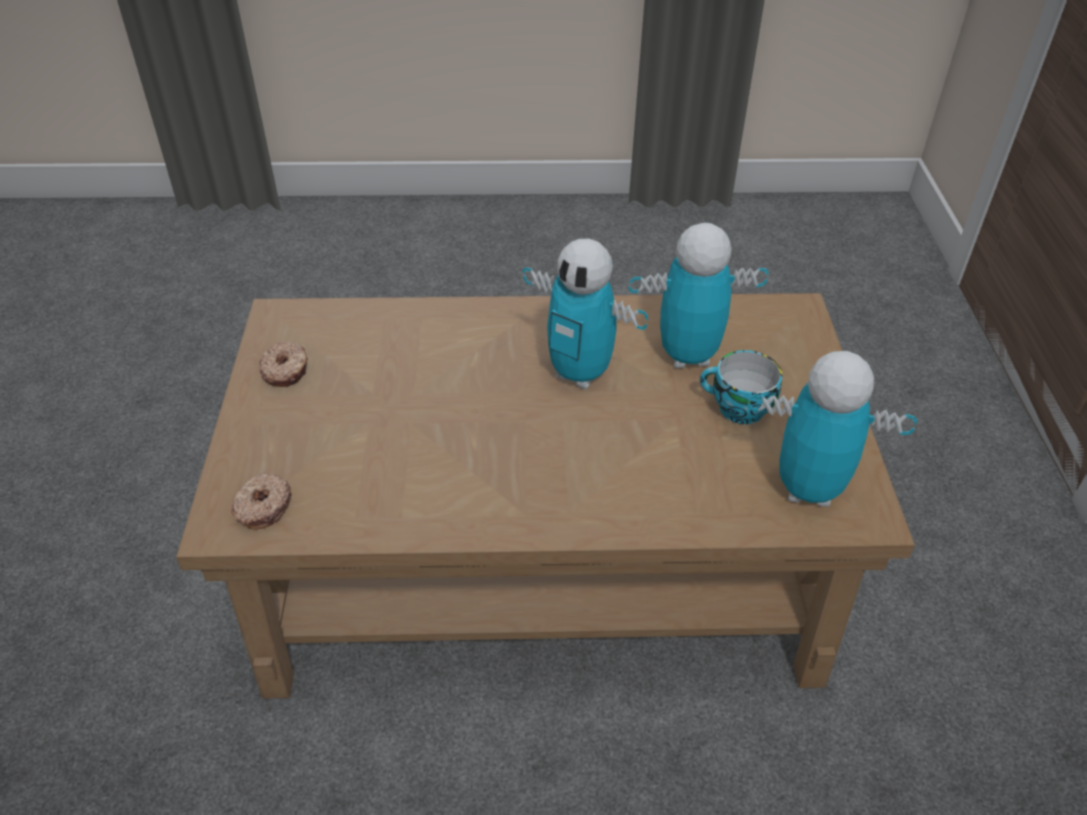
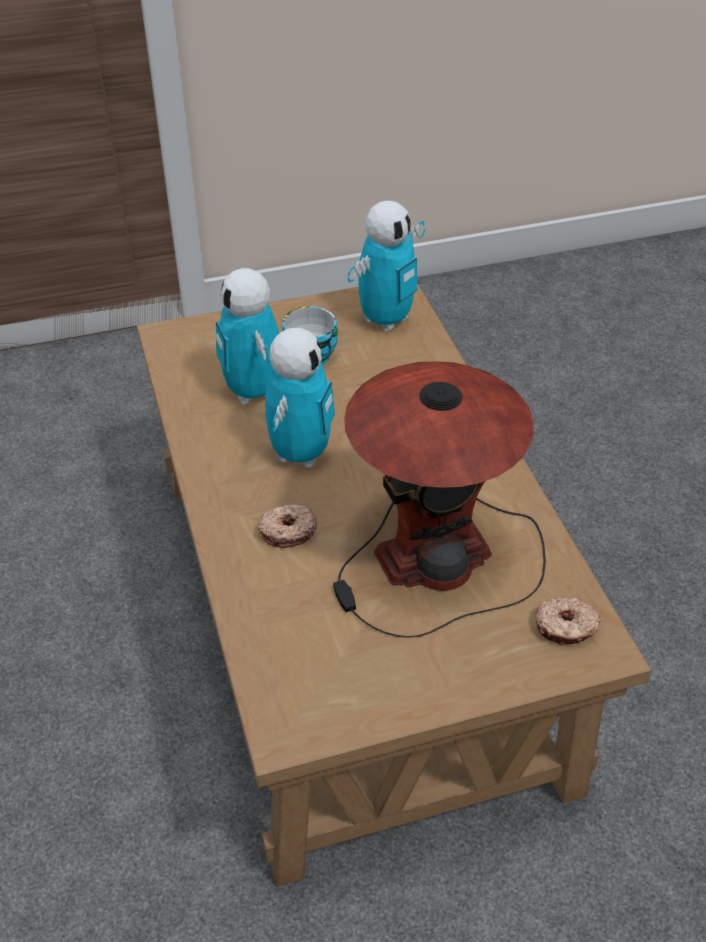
camera: 105 degrees left, 0 degrees up
donut [259,341,308,387] -> donut moved to [258,505,317,548]
toy robot [748,351,917,507] -> toy robot turned 135 degrees counterclockwise [348,200,425,332]
none -> table lamp [333,361,546,638]

